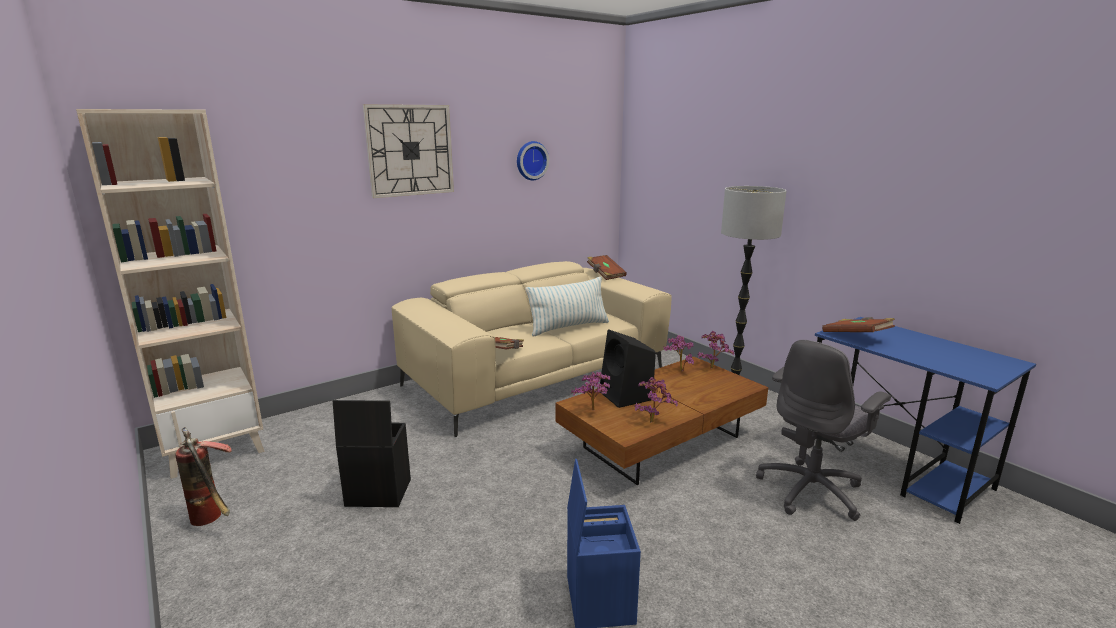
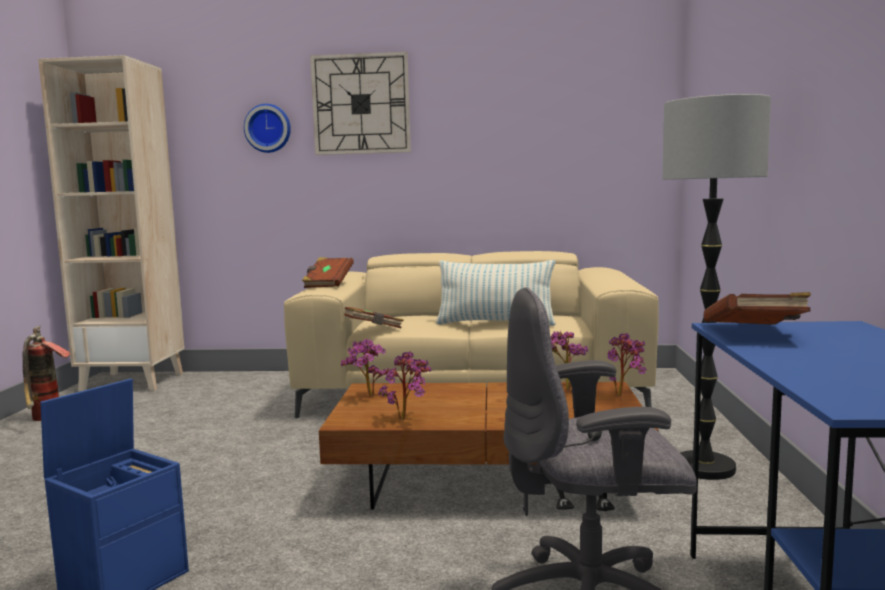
camera: 40 degrees right, 10 degrees down
black storage box [333,400,411,507] -> none
wall clock [517,141,549,180] -> wall clock moved to [244,104,291,153]
brown book [587,255,627,280] -> brown book moved to [302,257,354,288]
black speaker [600,329,656,408] -> none

